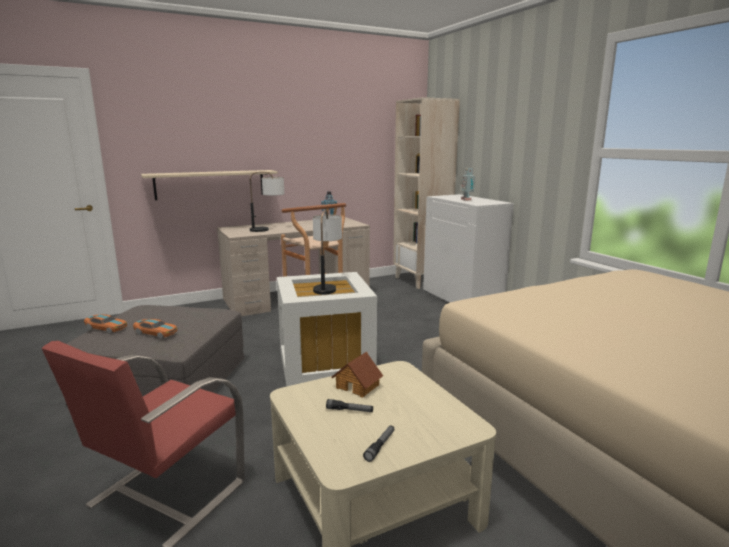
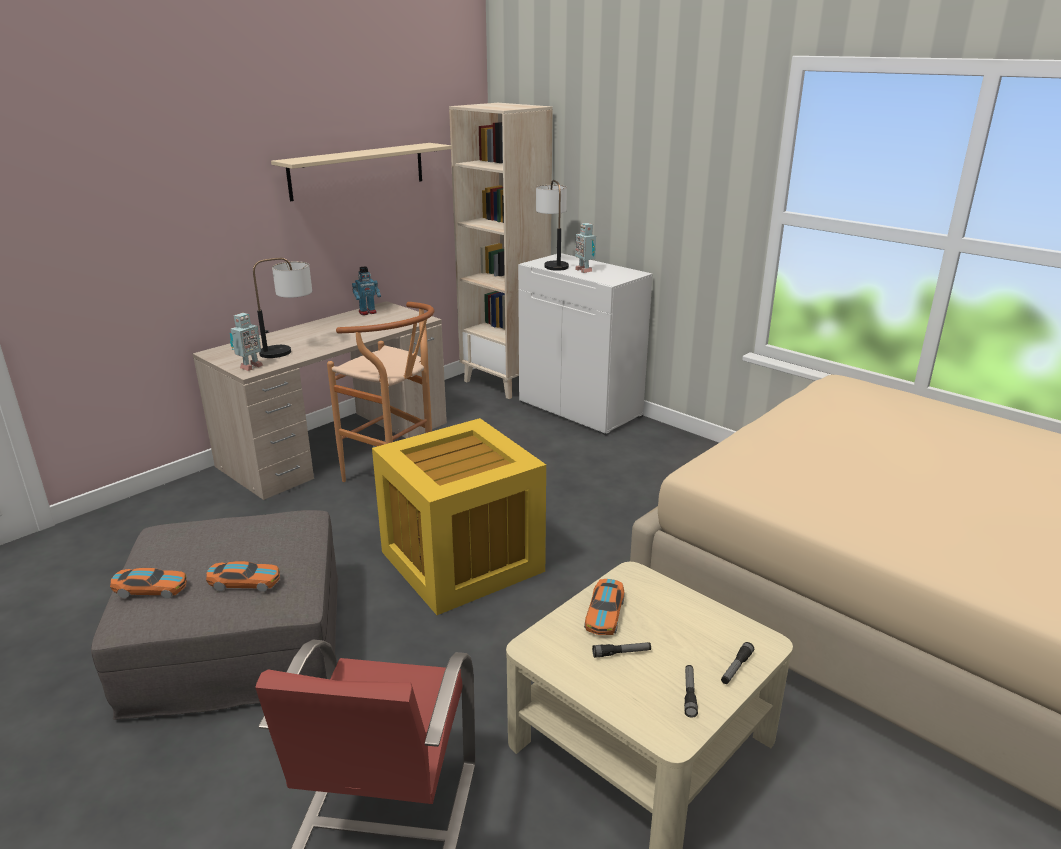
camera: 20 degrees left, 10 degrees up
beige shelf [141,170,278,200] -> beige shelf moved to [271,143,452,201]
white storage box [277,272,377,386] -> yellow storage box [372,418,546,615]
table lamp [313,210,342,294] -> table lamp moved to [536,180,569,271]
toy house [331,352,383,398] -> toy car [584,579,625,635]
none -> toy robot [230,313,263,371]
none -> flashlight [721,642,754,684]

